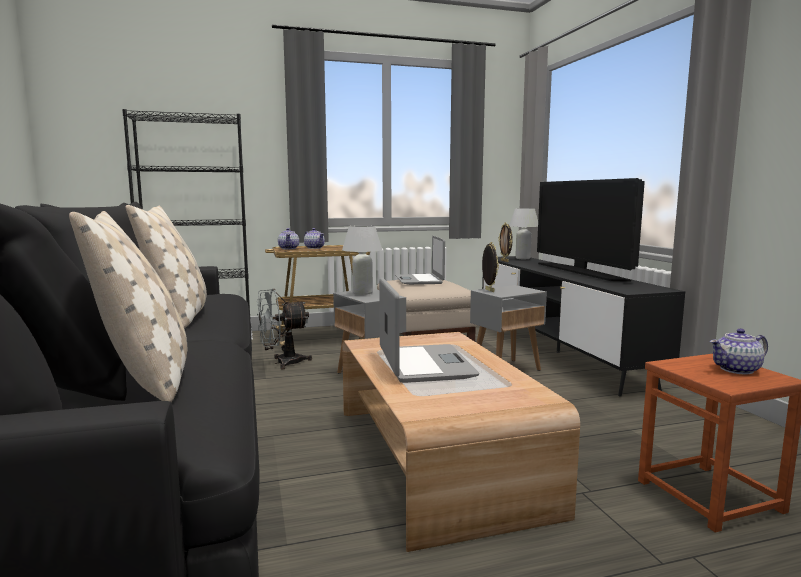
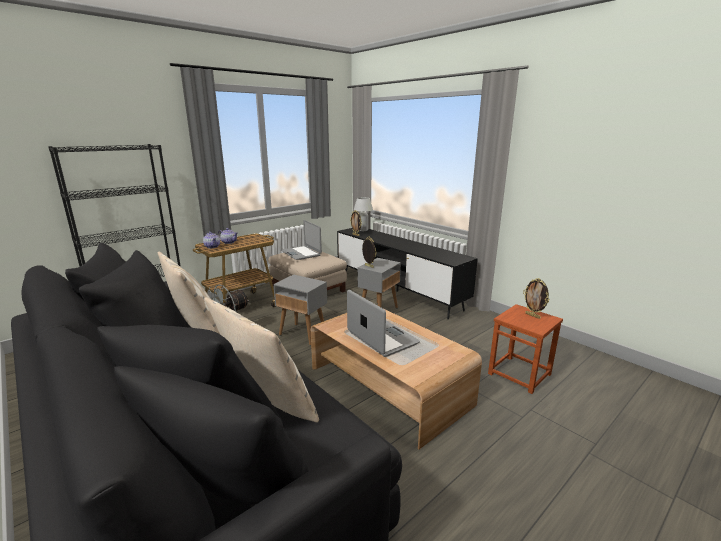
camera: 25 degrees left, 10 degrees up
white table lamp [342,225,382,295] -> none
television [537,178,645,282] -> none
teapot [710,328,768,374] -> picture frame [523,278,549,319]

